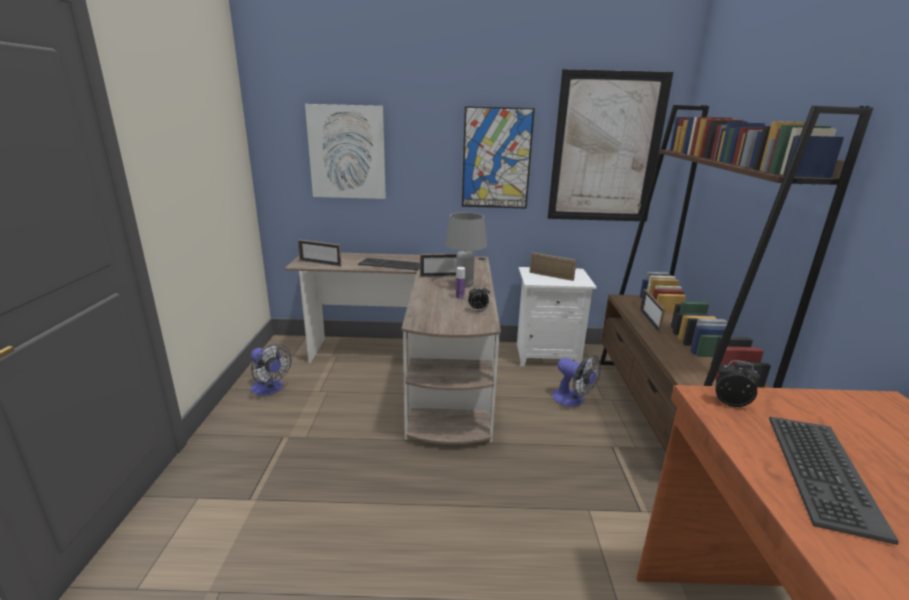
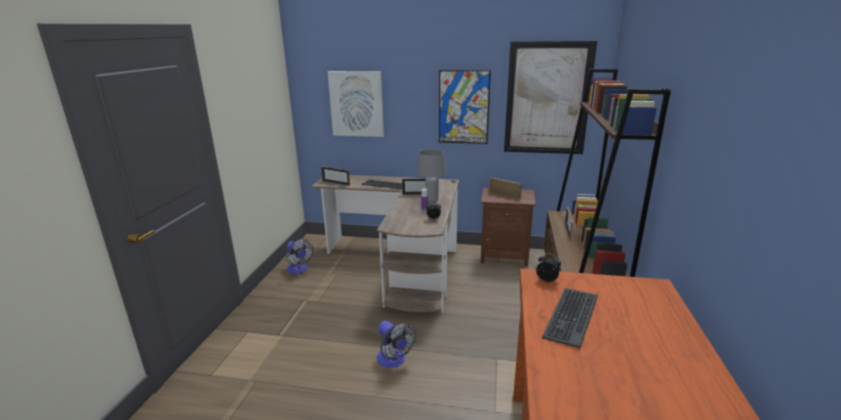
camera: 10 degrees right, 0 degrees up
white nightstand [517,267,597,366] -> brown nightstand [481,188,536,267]
fan [552,356,601,407] -> fan moved to [377,321,416,368]

